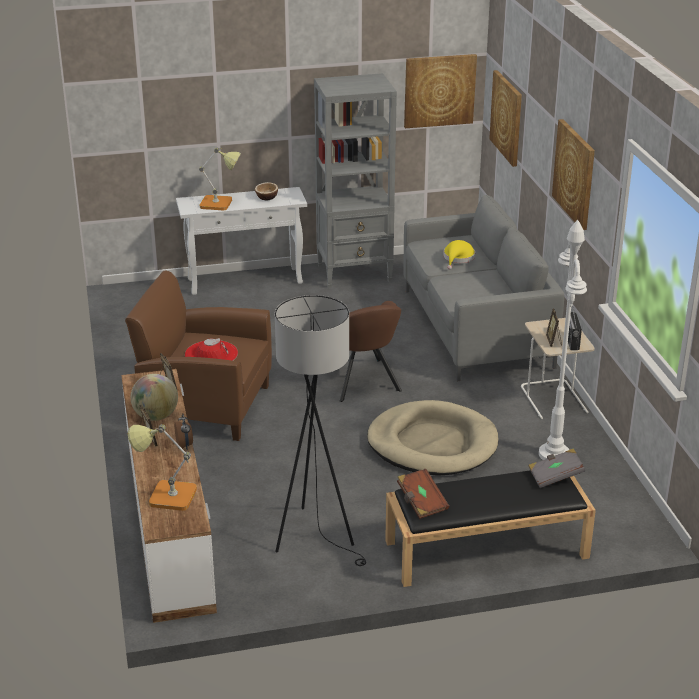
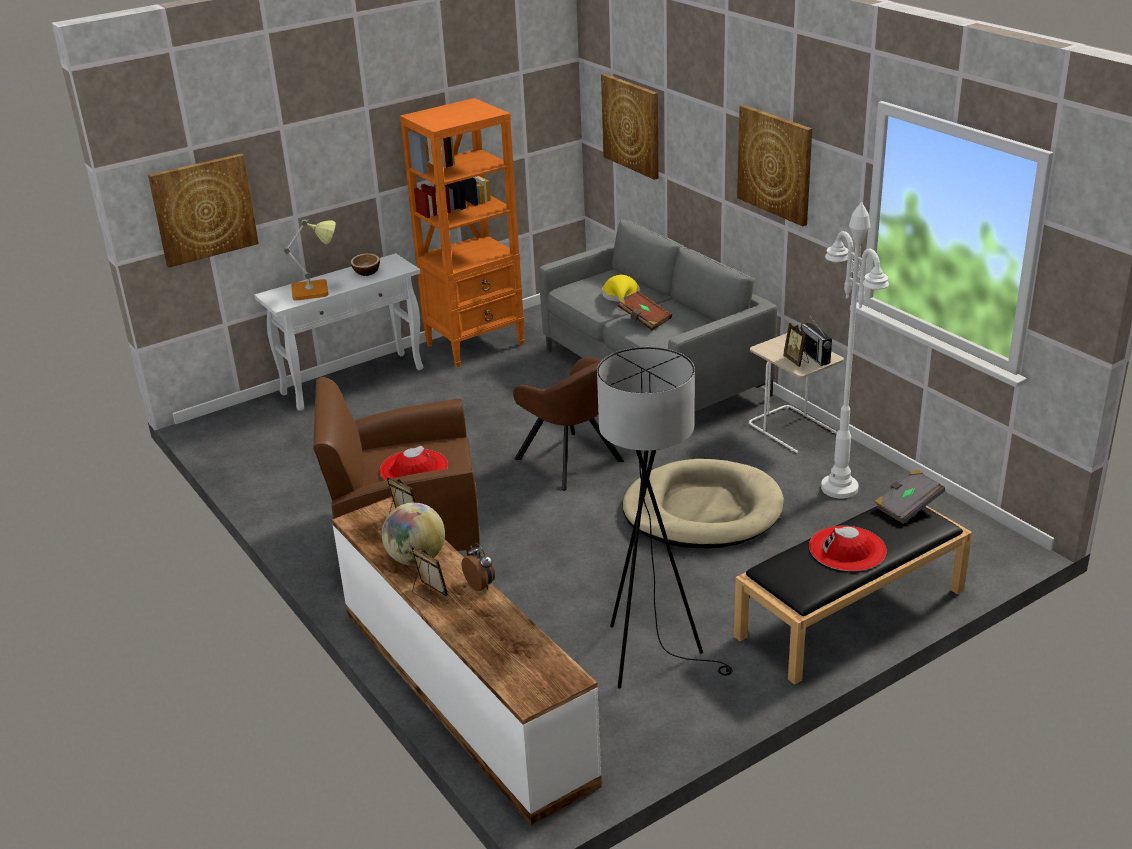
camera: 20 degrees left, 0 degrees up
table lamp [127,424,197,511] -> none
grey bookcase [314,73,397,288] -> orange bookcase [400,98,524,367]
brown book [397,469,449,519] -> brown book moved to [618,291,672,330]
picture [404,54,477,128] -> picture moved to [148,154,259,267]
none -> red hat [809,526,887,571]

